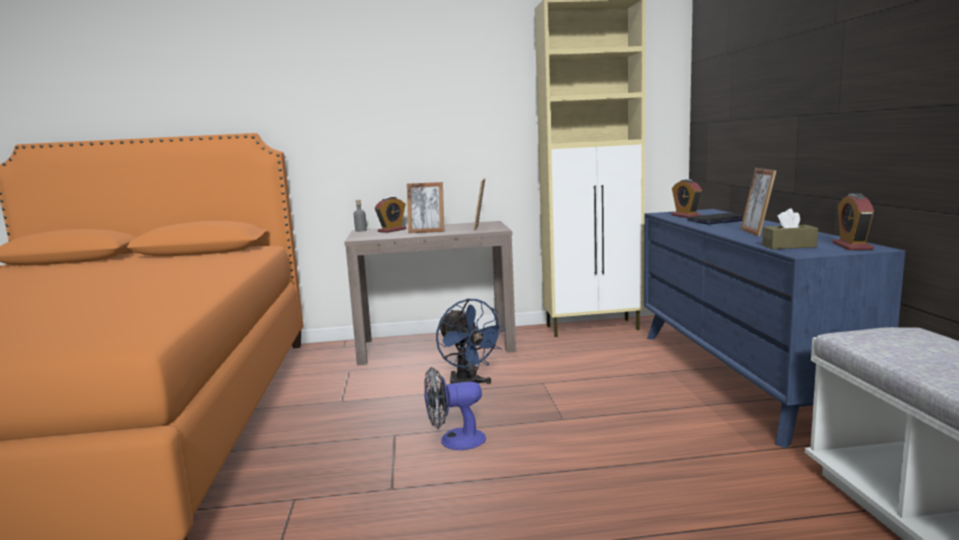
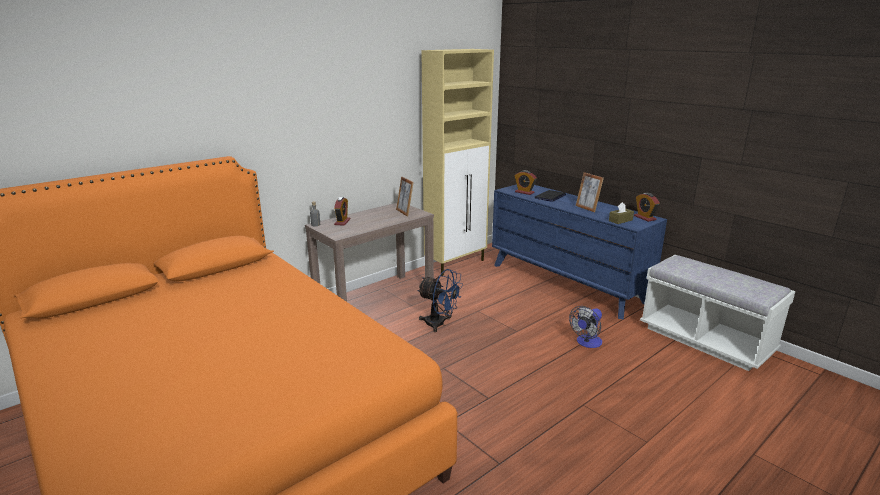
camera: 35 degrees left, 10 degrees up
picture frame [407,182,444,233] -> none
fan [424,367,486,450] -> fan moved to [569,306,602,348]

